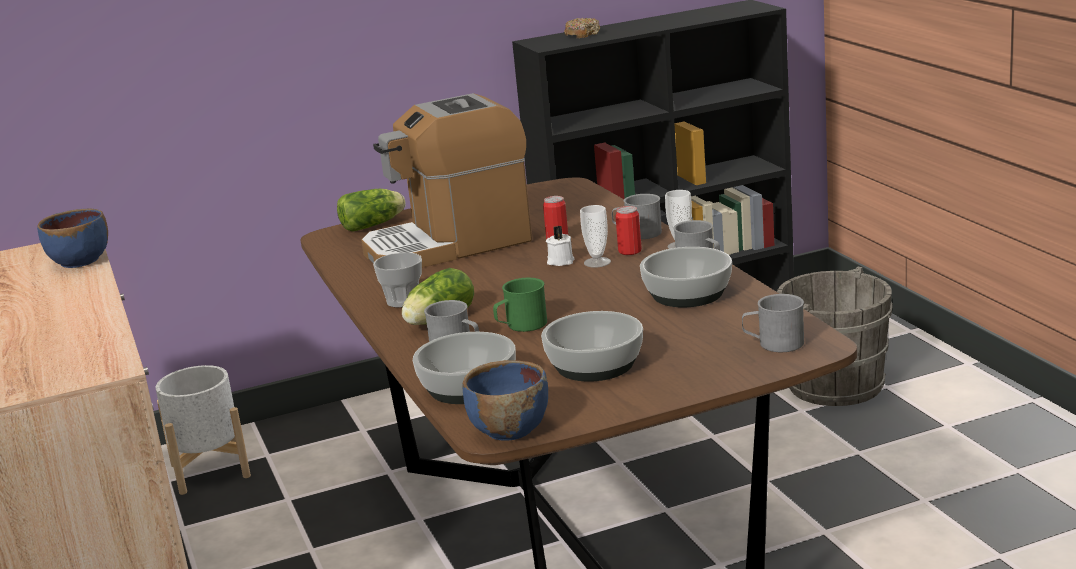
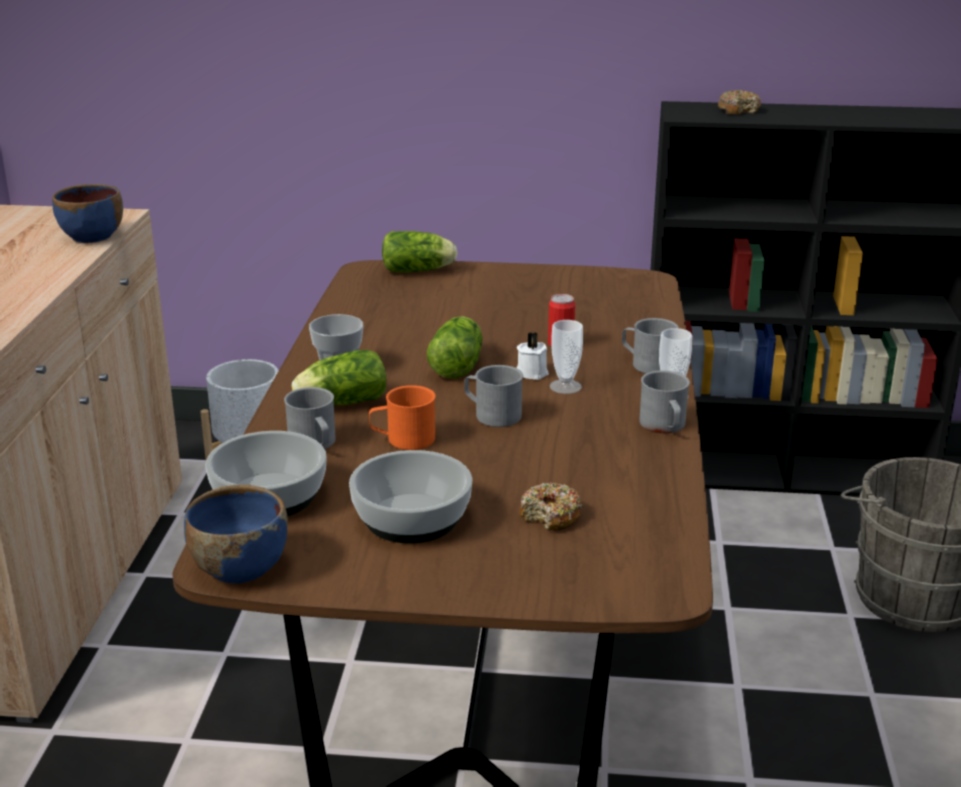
camera: 25 degrees right, 5 degrees up
coffee machine [361,93,532,268] -> none
green mug [493,278,547,332] -> orange mug [369,385,436,450]
can [615,206,642,255] -> none
bowl [640,247,732,307] -> none
grey mug [742,294,804,352] -> grey mug moved to [465,365,523,427]
none -> lettuce [427,316,483,379]
none -> donut [520,482,583,531]

